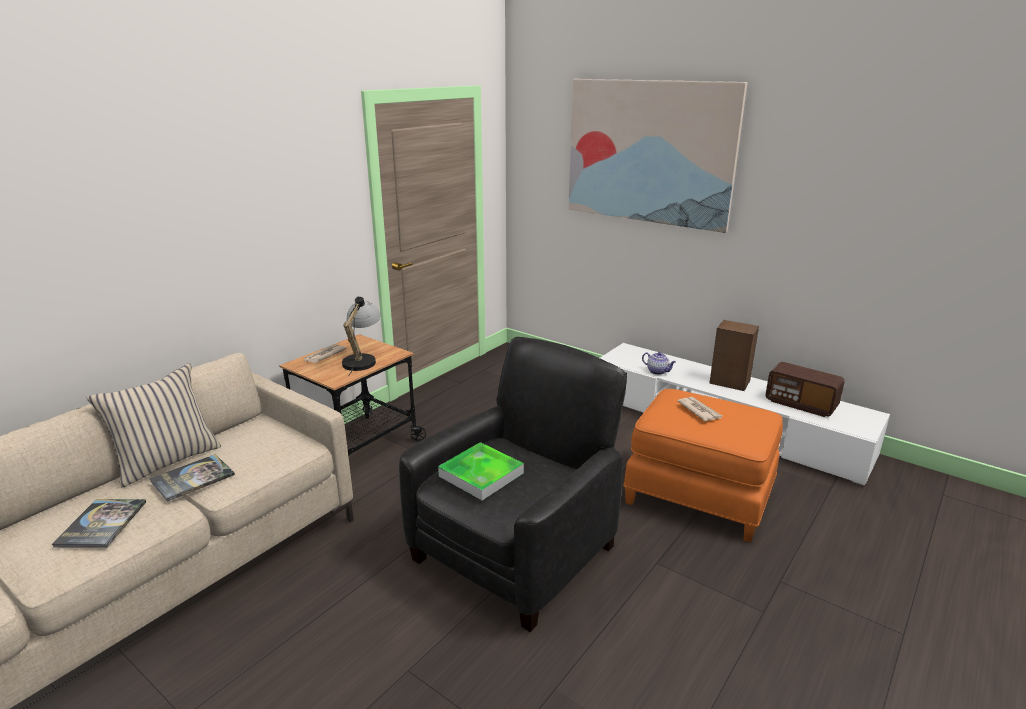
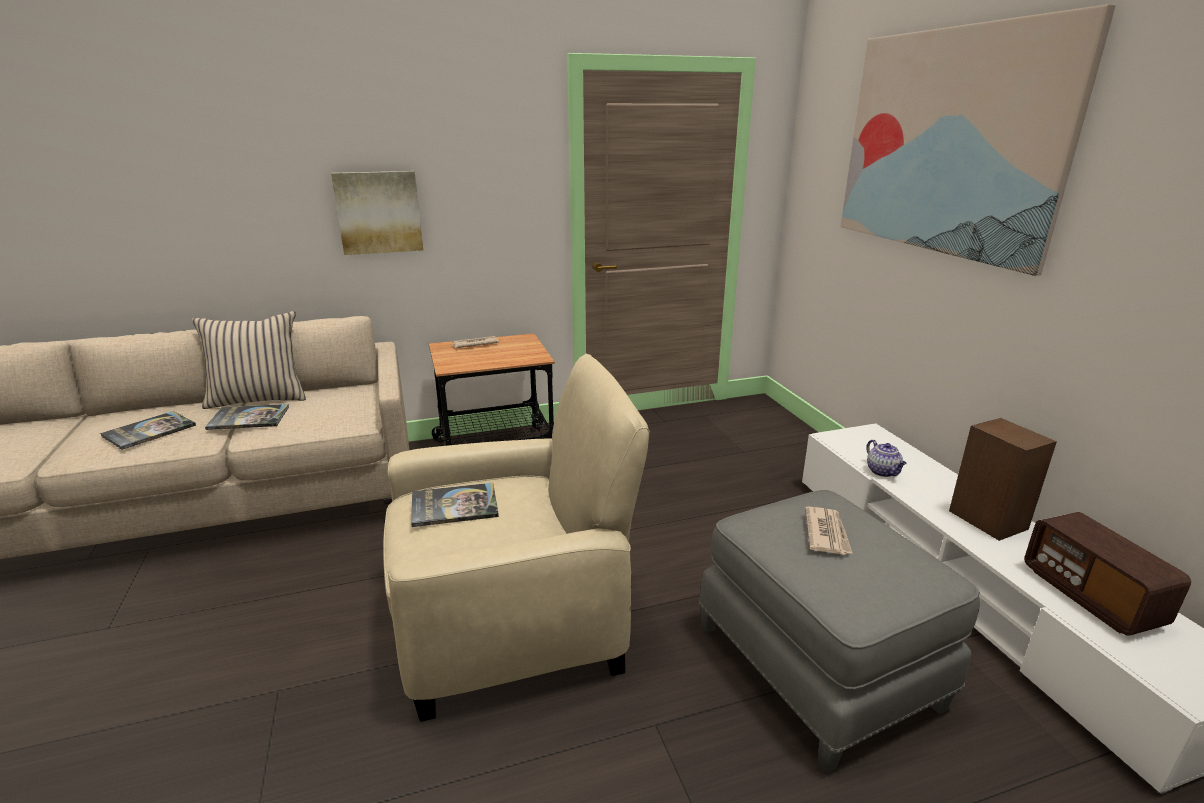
camera: 35 degrees right, 0 degrees up
table lamp [342,296,380,376] -> none
black armchair [399,337,627,632] -> beige armchair [383,354,650,722]
tray [438,442,524,501] -> book [411,483,499,527]
orange ottoman [623,389,783,543] -> grey ottoman [699,490,980,773]
none -> picture [331,171,423,255]

